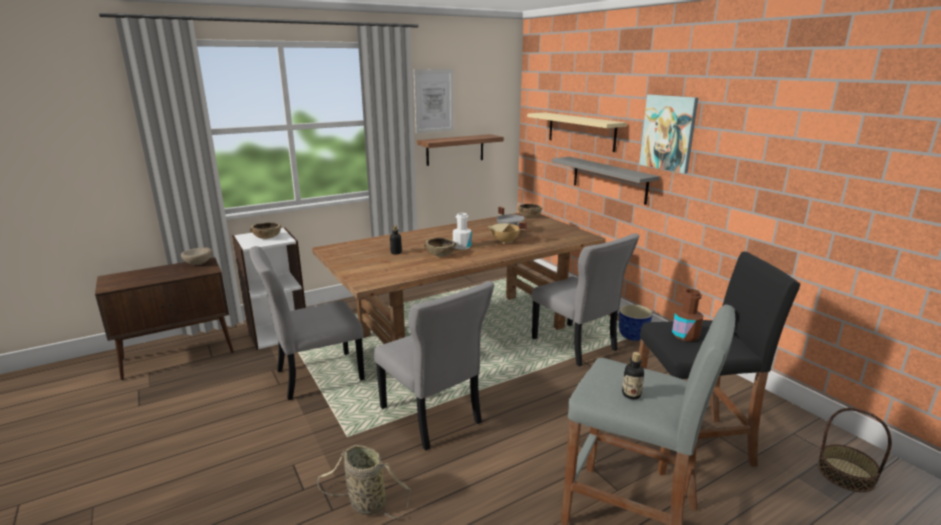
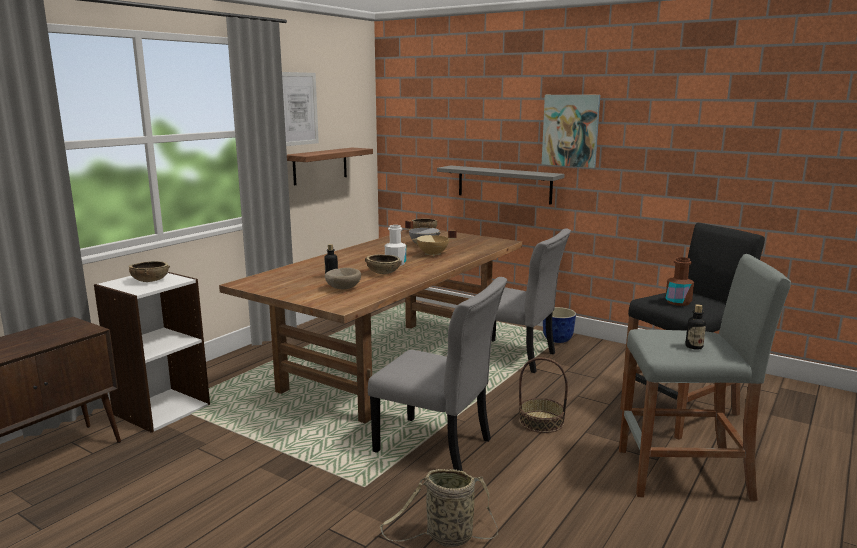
camera: 25 degrees left, 5 degrees down
beige bowl [181,248,212,265] -> beige bowl moved to [325,268,361,289]
grey chair [249,246,365,400] -> none
beige shelf [527,113,626,152] -> none
basket [818,408,892,492] -> basket moved to [519,357,568,433]

